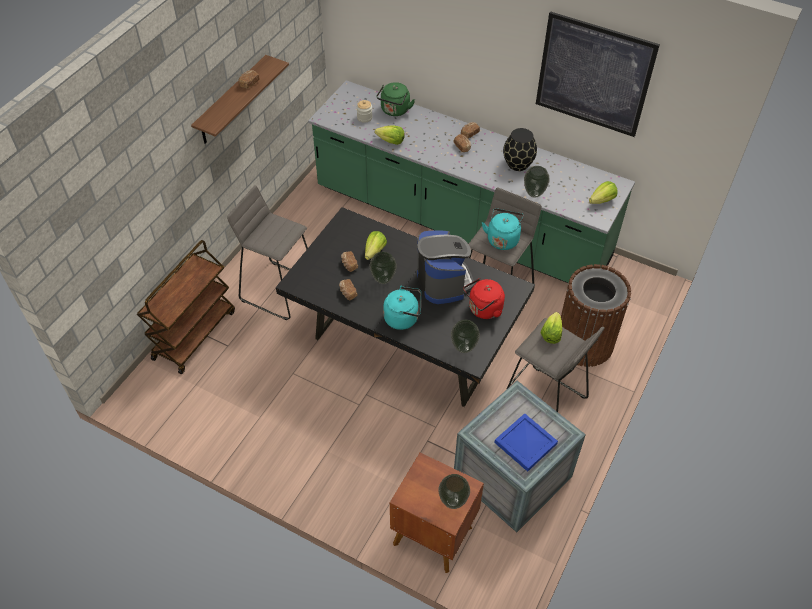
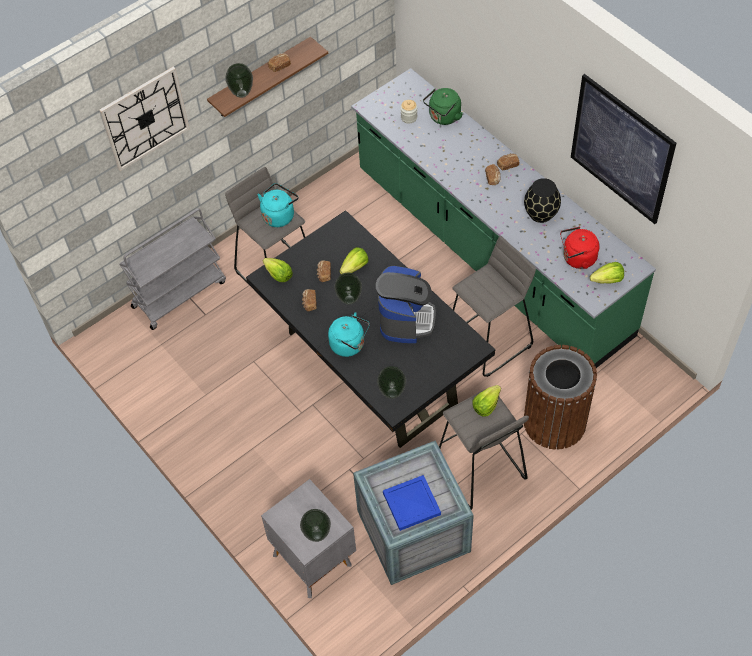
camera: 25 degrees right, 5 degrees up
brown cart [137,240,235,374] -> grey cart [120,208,226,330]
lettuce [375,125,405,145] -> lettuce moved to [263,258,293,282]
brown nightstand [390,453,484,573] -> grey nightstand [261,479,356,598]
red kettle [463,278,505,319] -> red kettle moved to [560,227,600,269]
turquoise kettle [482,208,524,250] -> turquoise kettle moved to [257,183,299,227]
vase [524,166,550,198] -> vase moved to [225,63,253,98]
none -> wall clock [99,67,190,171]

